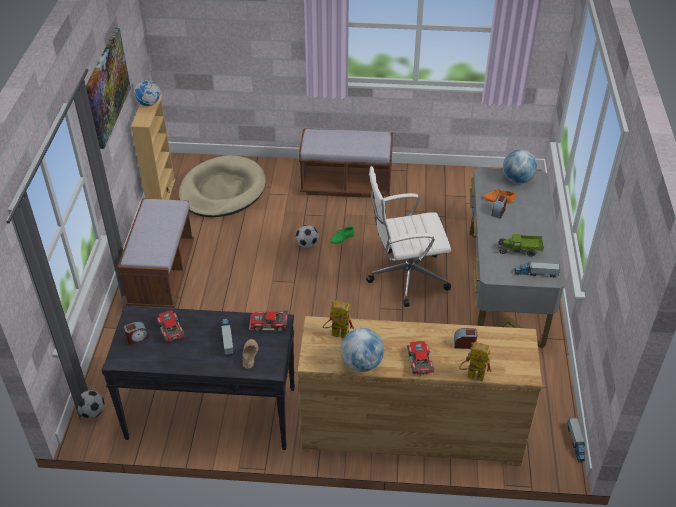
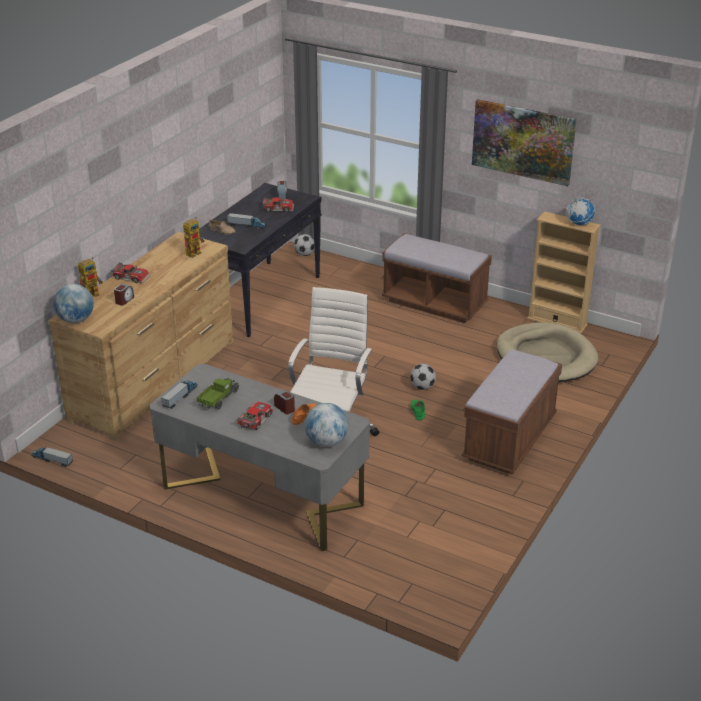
camera: 115 degrees right, 10 degrees down
toy car [249,310,288,331] -> toy car moved to [237,402,274,430]
globe [341,328,384,372] -> globe moved to [53,284,94,323]

